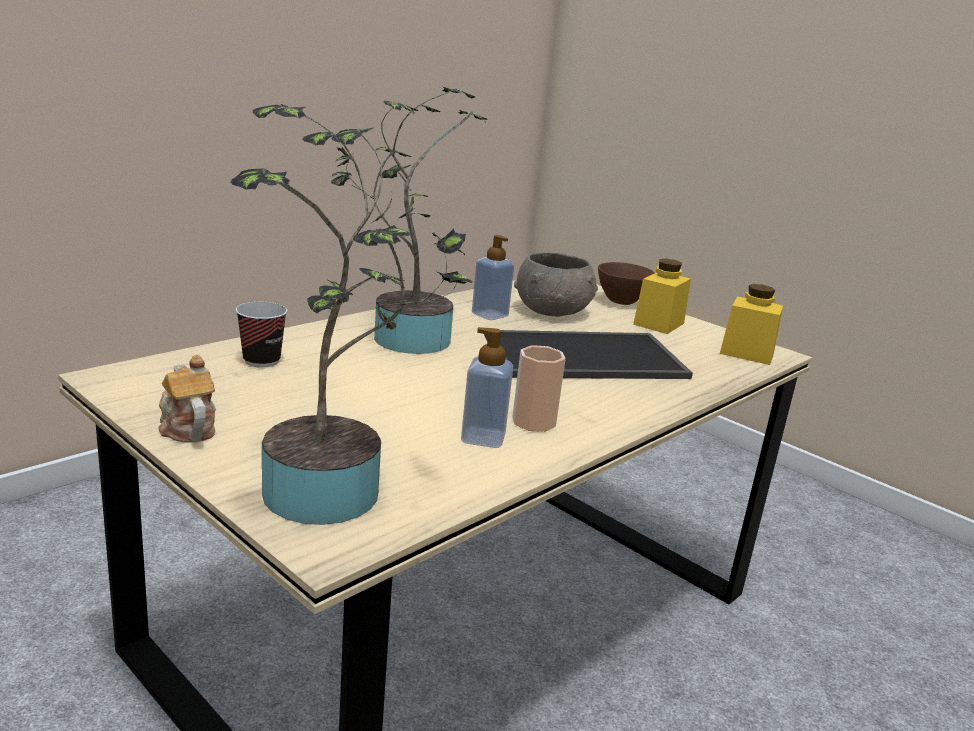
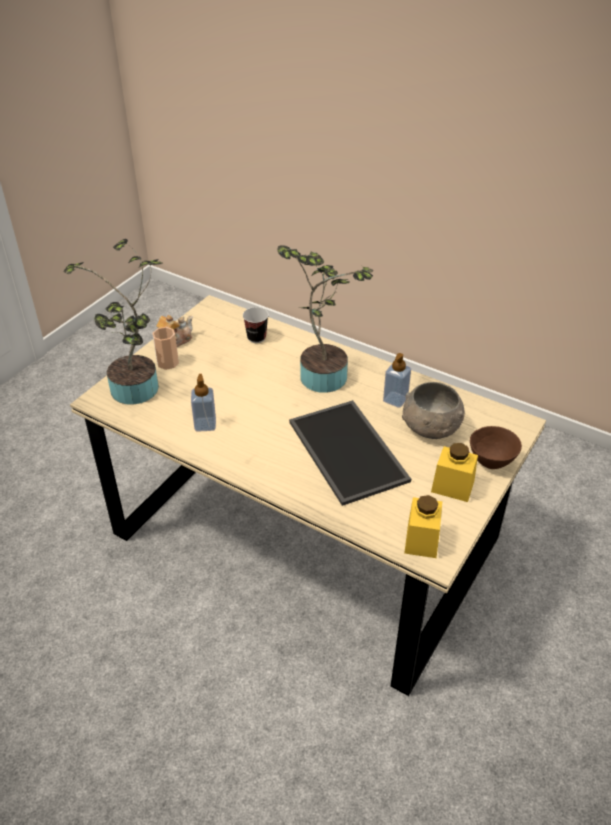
camera: 80 degrees right, 20 degrees up
cup [512,345,566,432] -> cup moved to [152,327,179,370]

